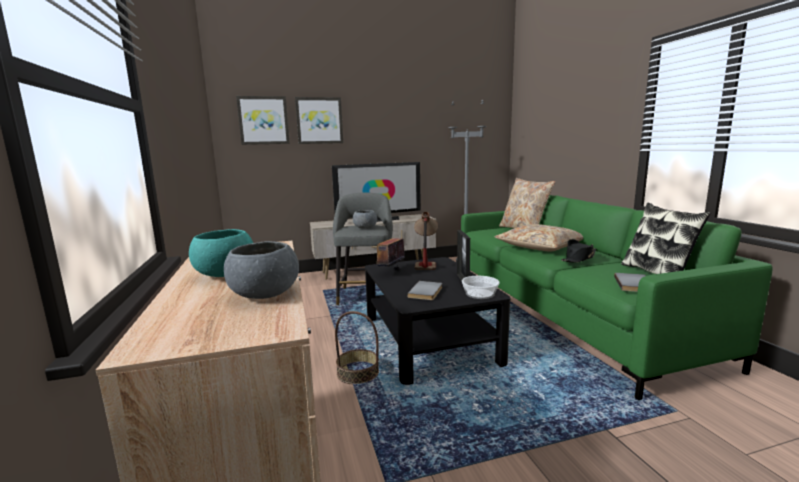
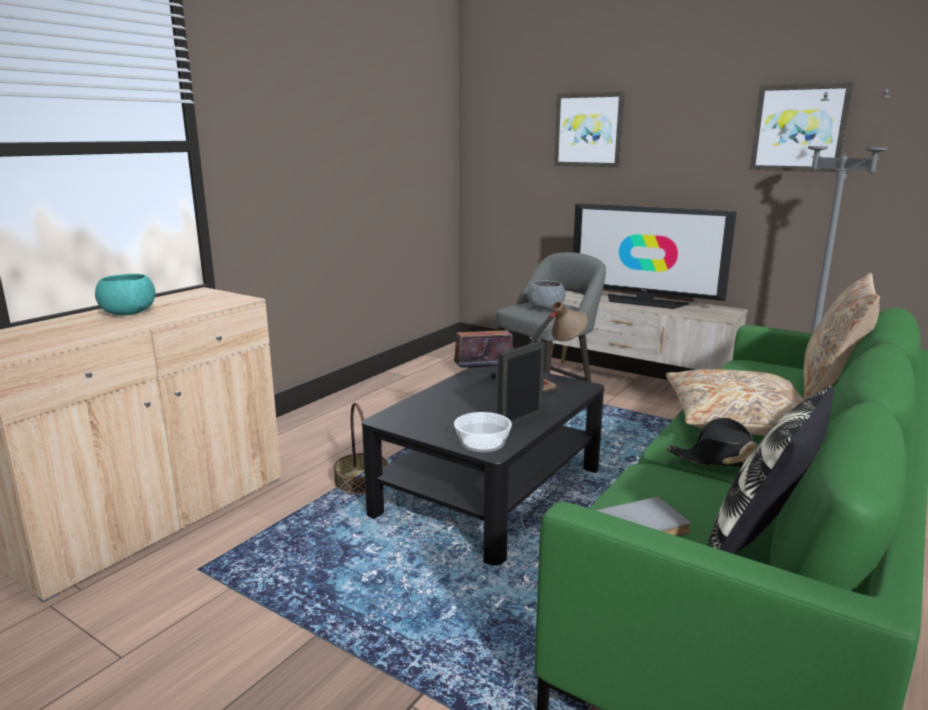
camera: 50 degrees right, 5 degrees up
grey bowl [224,241,299,299] -> none
picture [236,96,290,145] -> picture moved to [750,82,854,172]
grey book [407,281,442,300] -> none

